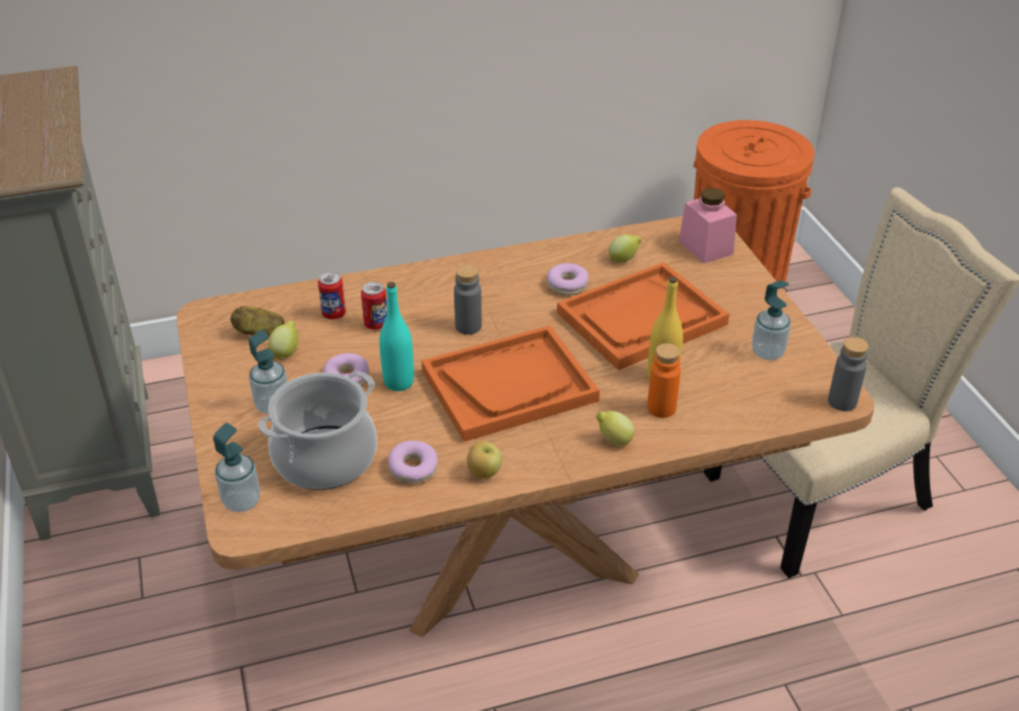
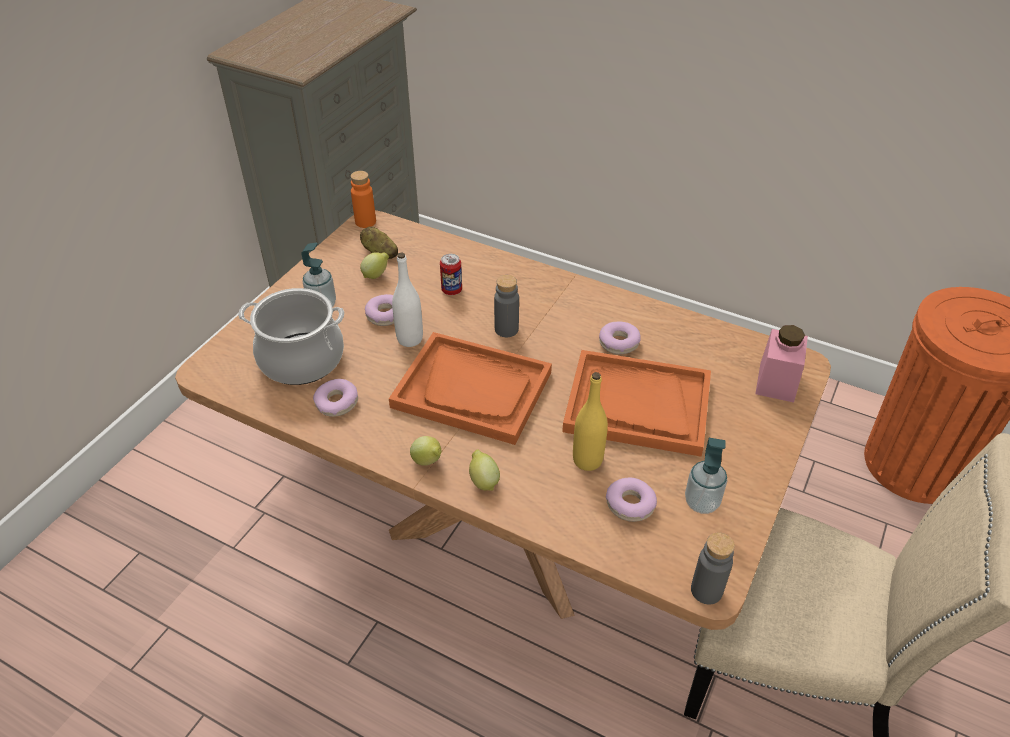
camera: 45 degrees right, 5 degrees up
soap dispenser [213,423,260,512] -> none
can [318,272,346,319] -> none
turquoise bottle [379,282,414,391] -> white bottle [392,252,423,347]
apple [467,441,502,479] -> none
lemon [609,234,642,263] -> lemon moved to [410,436,442,466]
orange bottle [647,343,681,418] -> orange bottle moved to [351,171,376,228]
none -> donut [606,477,657,522]

